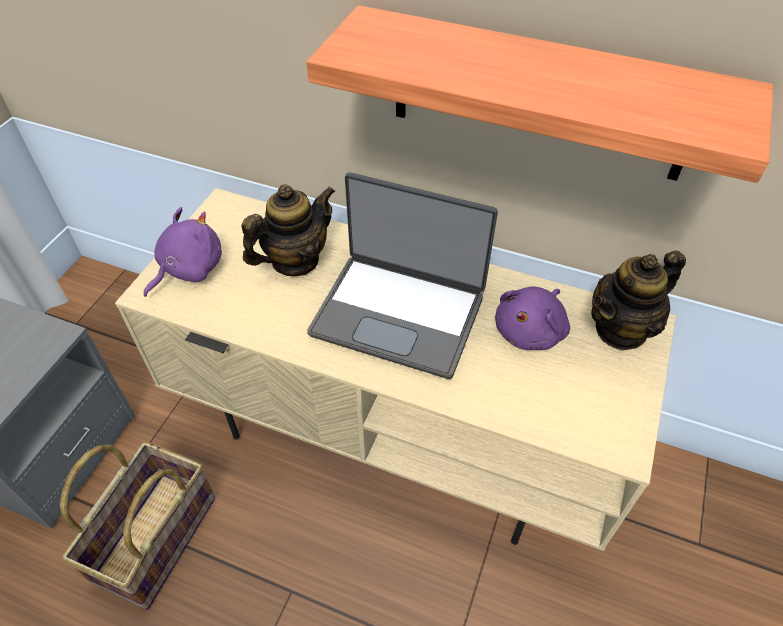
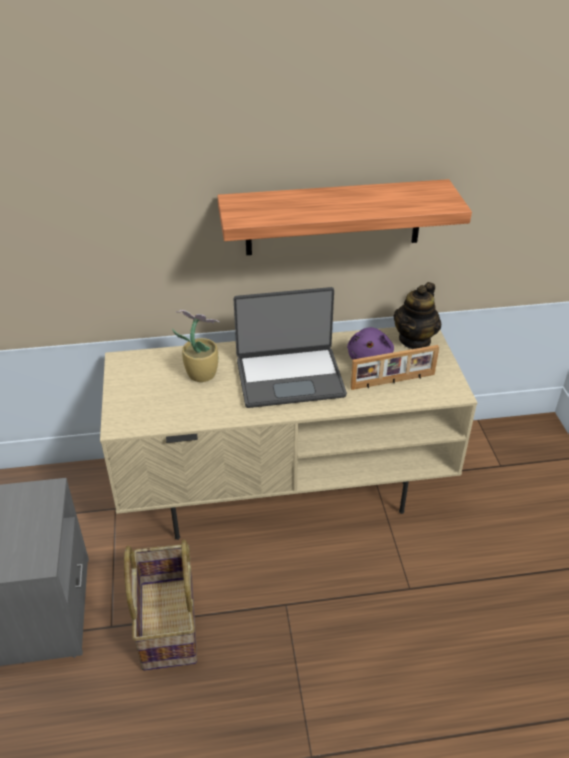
camera: 30 degrees left, 10 degrees down
purple plush toy [144,207,222,297] -> none
teapot [242,184,335,276] -> potted plant [172,310,220,382]
none -> picture frame [350,345,439,390]

